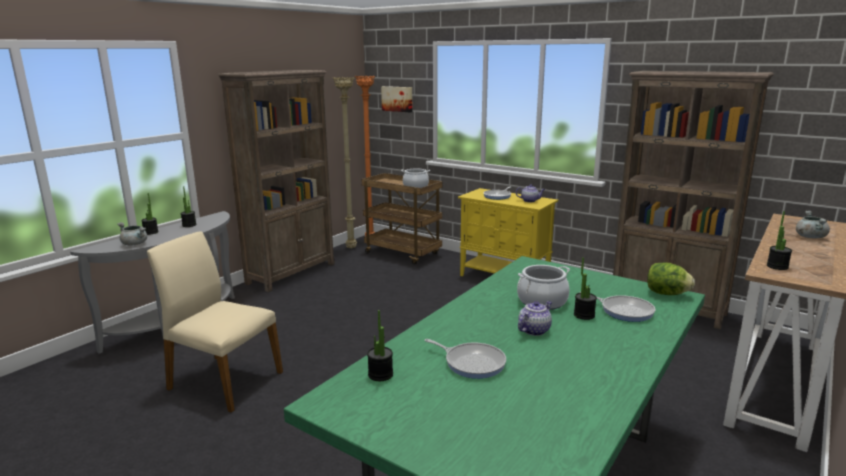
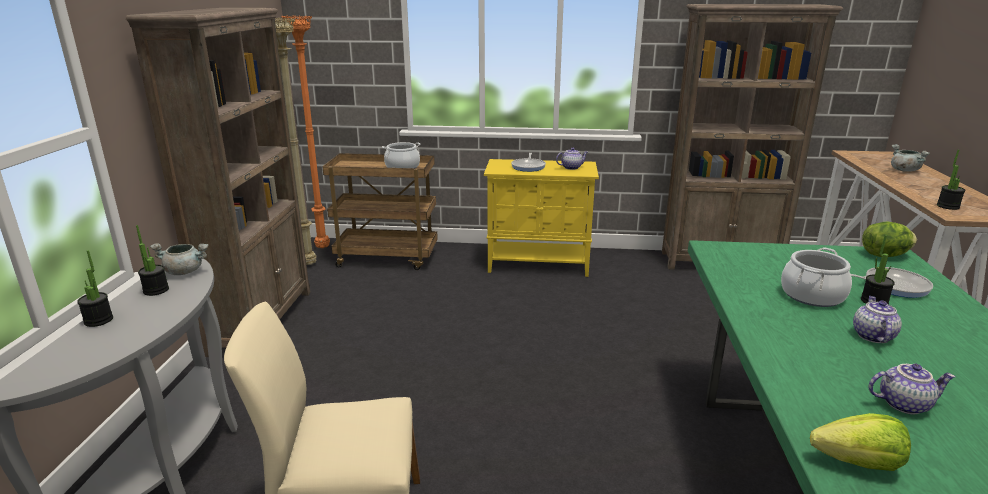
camera: 30 degrees left, 5 degrees up
grey cooking pot [117,222,147,246] -> grey cooking pot moved to [150,243,209,275]
potted plant [367,310,393,381] -> lettuce [810,413,911,471]
picture [381,86,412,113] -> none
frying pan [424,339,506,379] -> teapot [868,364,956,414]

